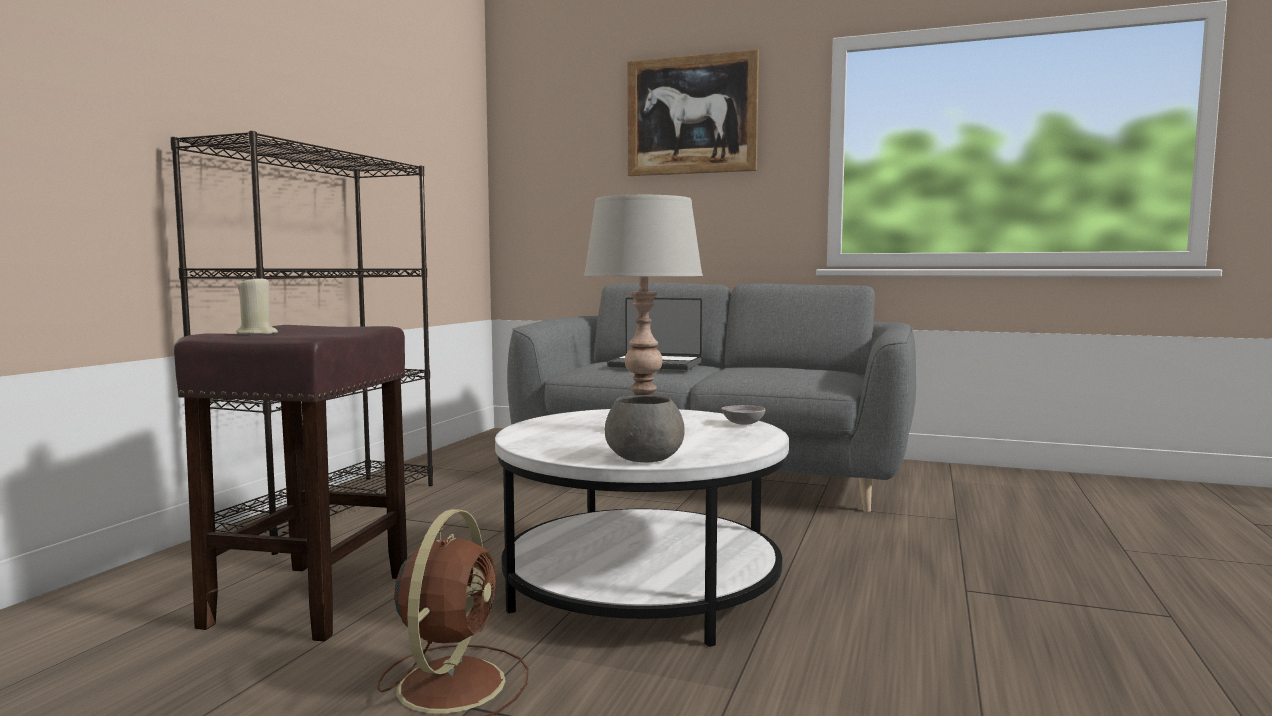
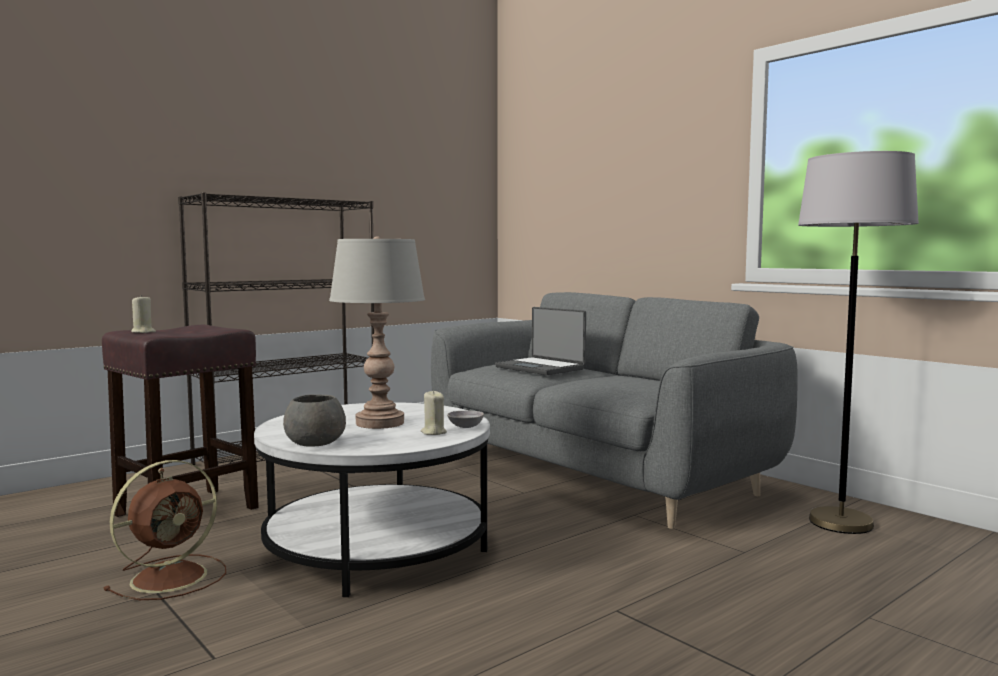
camera: 30 degrees right, 0 degrees up
picture [627,49,759,176] -> none
none -> beige candle [421,390,447,435]
none -> grey floor lamp [798,151,919,534]

